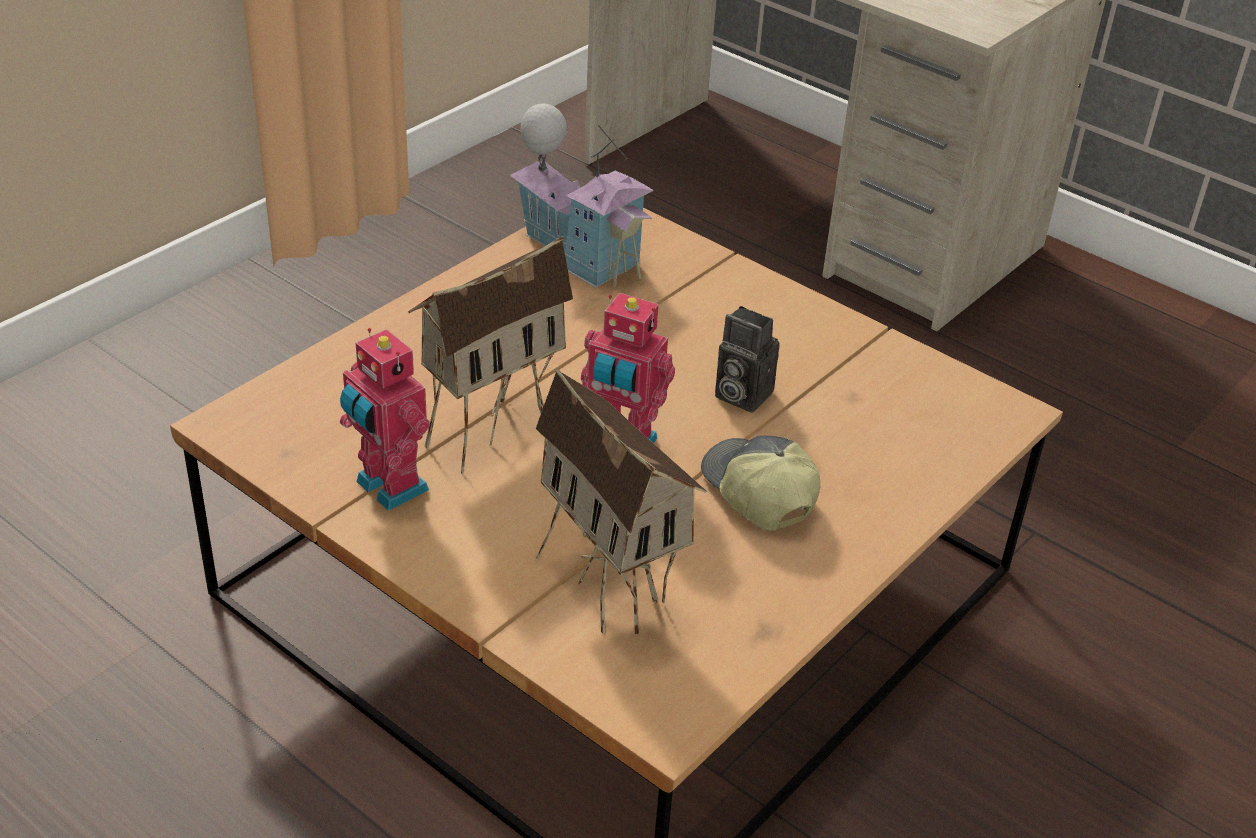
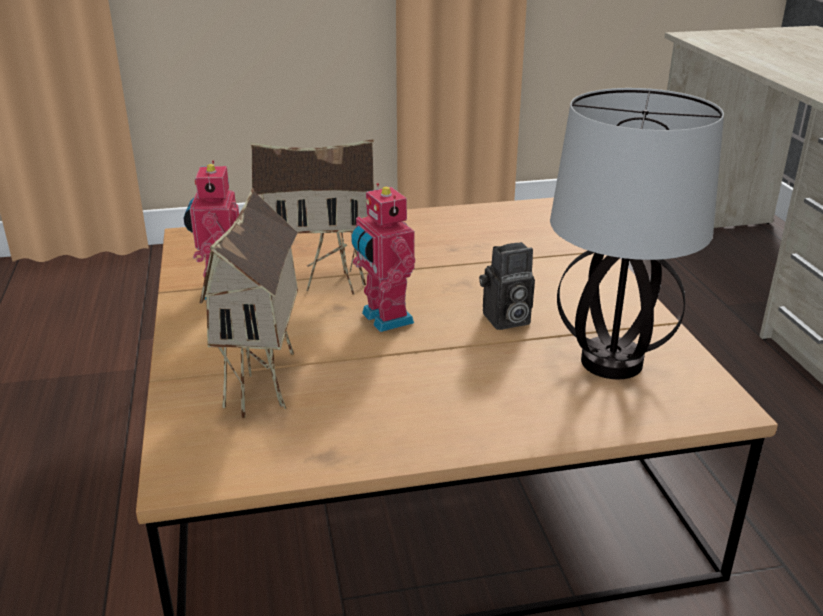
camera: 40 degrees right, 10 degrees down
toy house [510,103,654,288] -> none
cap [701,435,820,531] -> none
camera [715,306,779,413] -> camera turned 90 degrees counterclockwise [479,242,535,330]
none -> table lamp [550,88,724,379]

